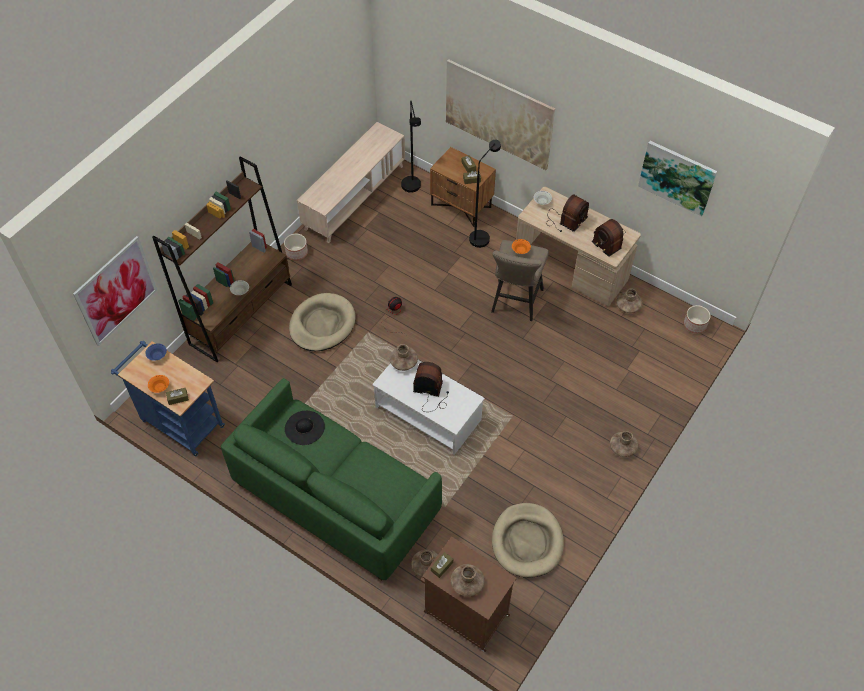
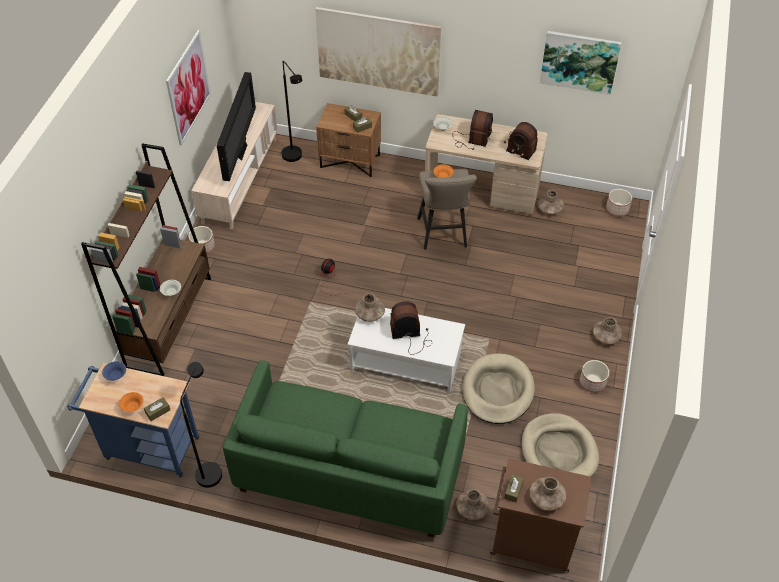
camera: 20 degrees left, 5 degrees down
picture [73,236,157,346] -> picture moved to [166,30,211,145]
black hat [285,411,325,445] -> none
beige dog bed [289,293,355,351] -> beige dog bed moved to [462,353,535,424]
black floor lamp [469,140,501,248] -> black floor lamp moved to [180,362,222,488]
none -> television [217,72,256,181]
none -> planter [580,360,609,393]

